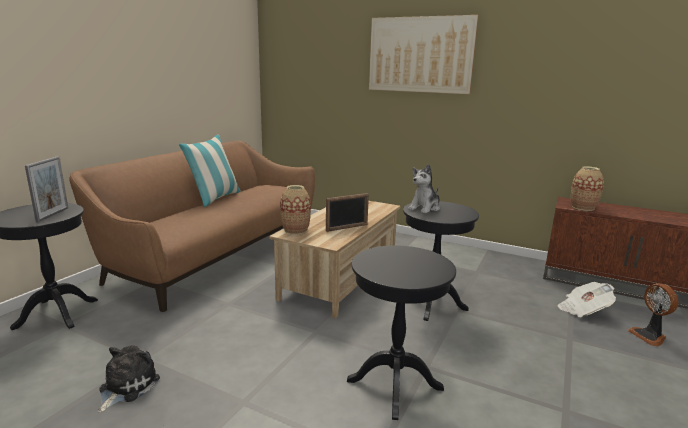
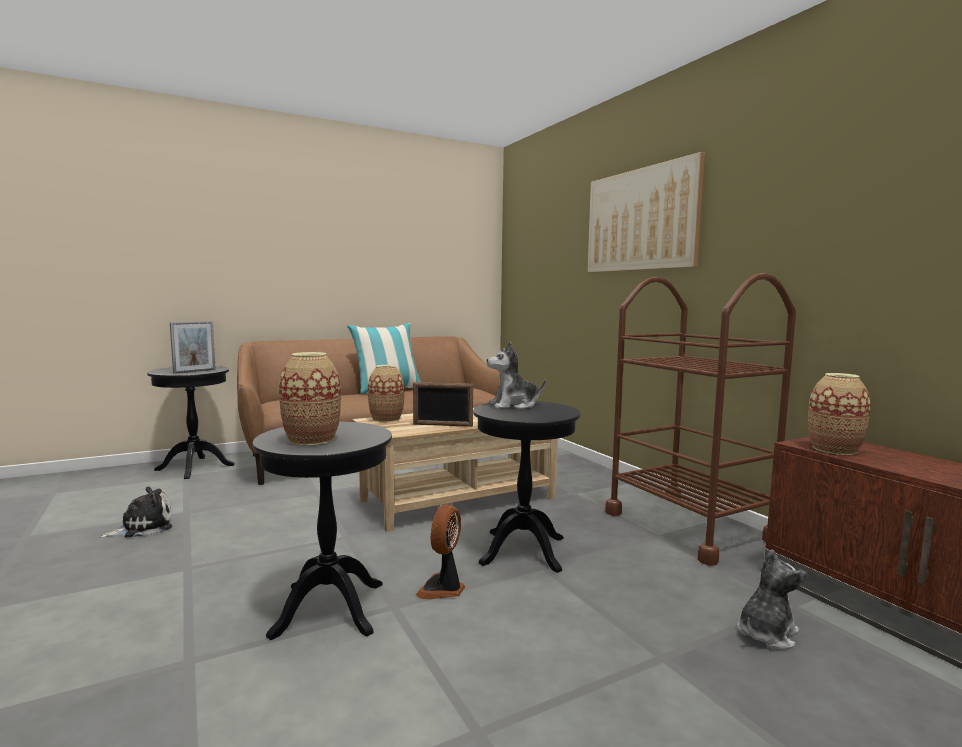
camera: 35 degrees right, 10 degrees down
newspaper [558,282,616,317] -> plush toy [737,549,806,650]
fan [628,283,678,347] -> fan moved to [416,504,465,599]
none -> vase [279,352,341,445]
none -> brown cart [605,273,796,566]

